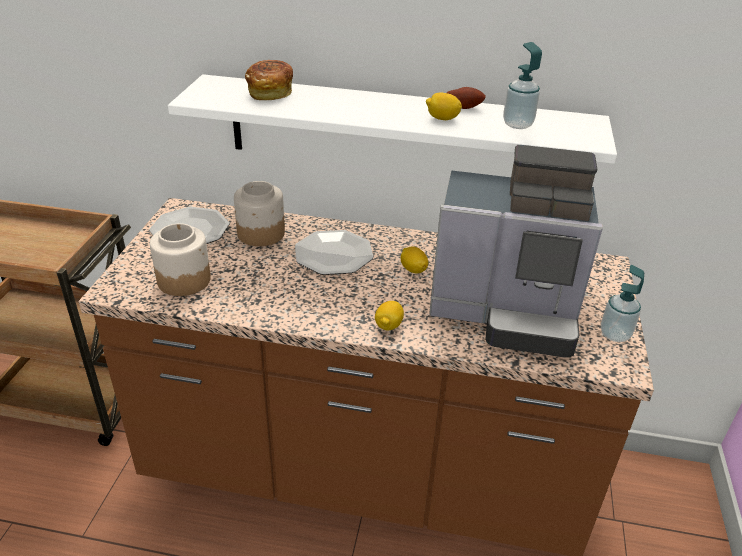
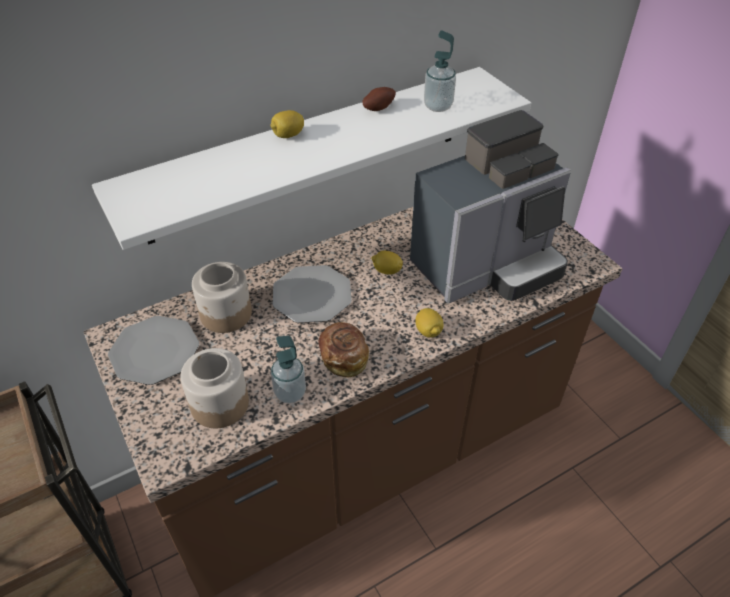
camera: 40 degrees left, 10 degrees up
bread [245,60,293,100] -> bread moved to [318,322,369,378]
lemon [426,93,462,120] -> lemon moved to [270,110,304,138]
soap dispenser [601,265,644,342] -> soap dispenser moved to [271,336,306,404]

